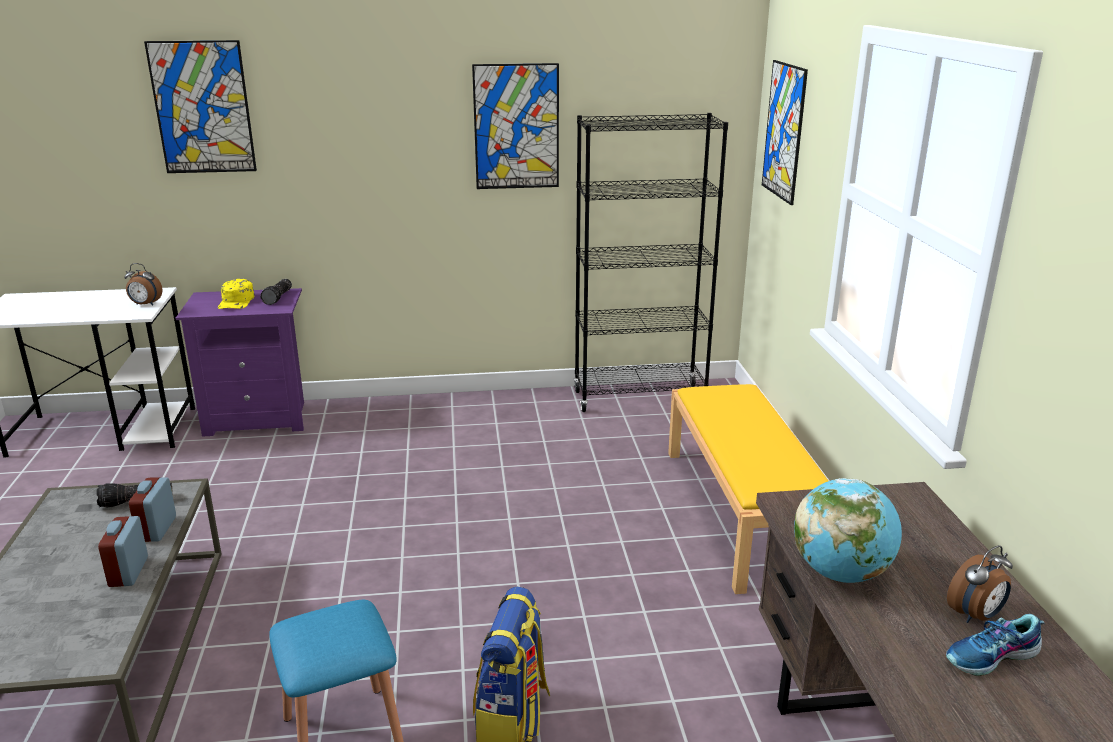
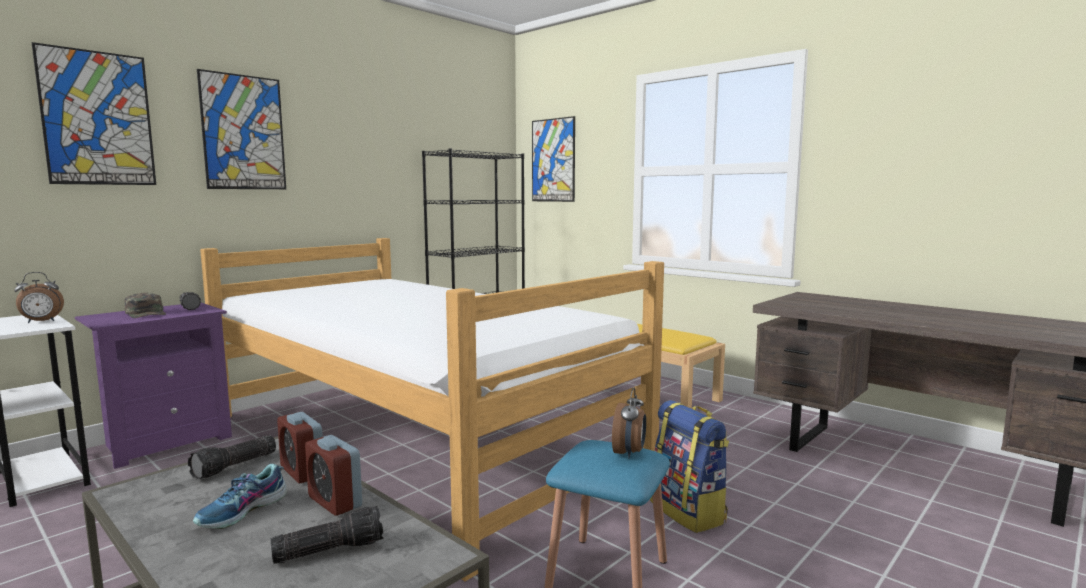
camera: 40 degrees left, 15 degrees down
yellow cap [218,279,255,309] -> green cap [124,293,166,318]
picture [472,63,559,189] -> picture moved to [197,69,286,189]
globe [794,478,902,583] -> none
shoe [946,614,1044,676] -> shoe moved to [193,464,287,529]
alarm clock [947,545,1013,623] -> alarm clock moved to [612,387,646,459]
none -> bed [200,238,664,581]
none -> flashlight [270,506,384,564]

